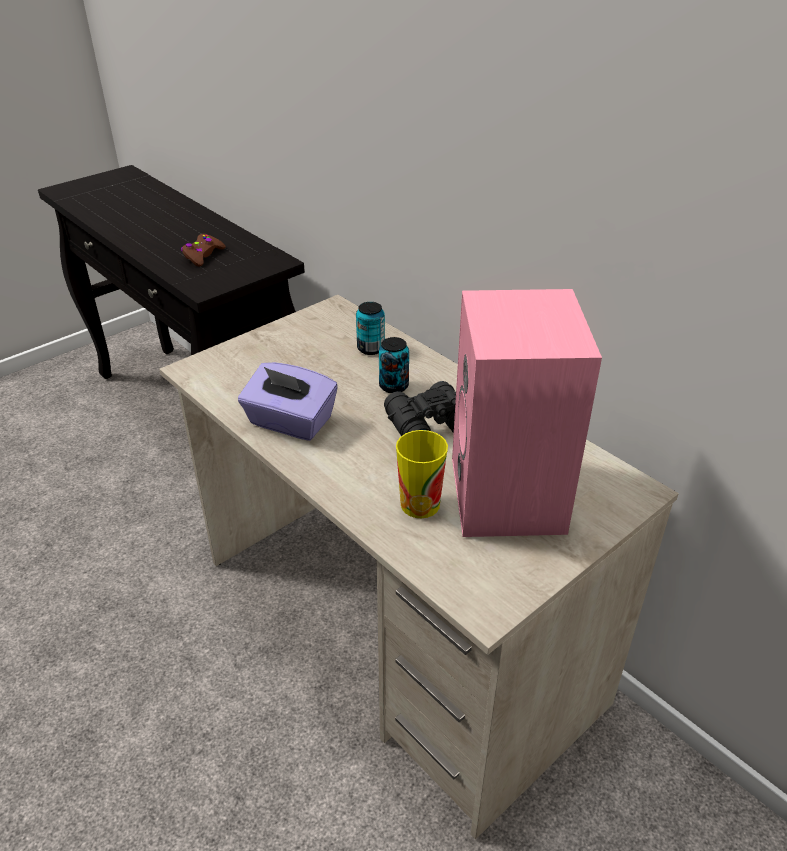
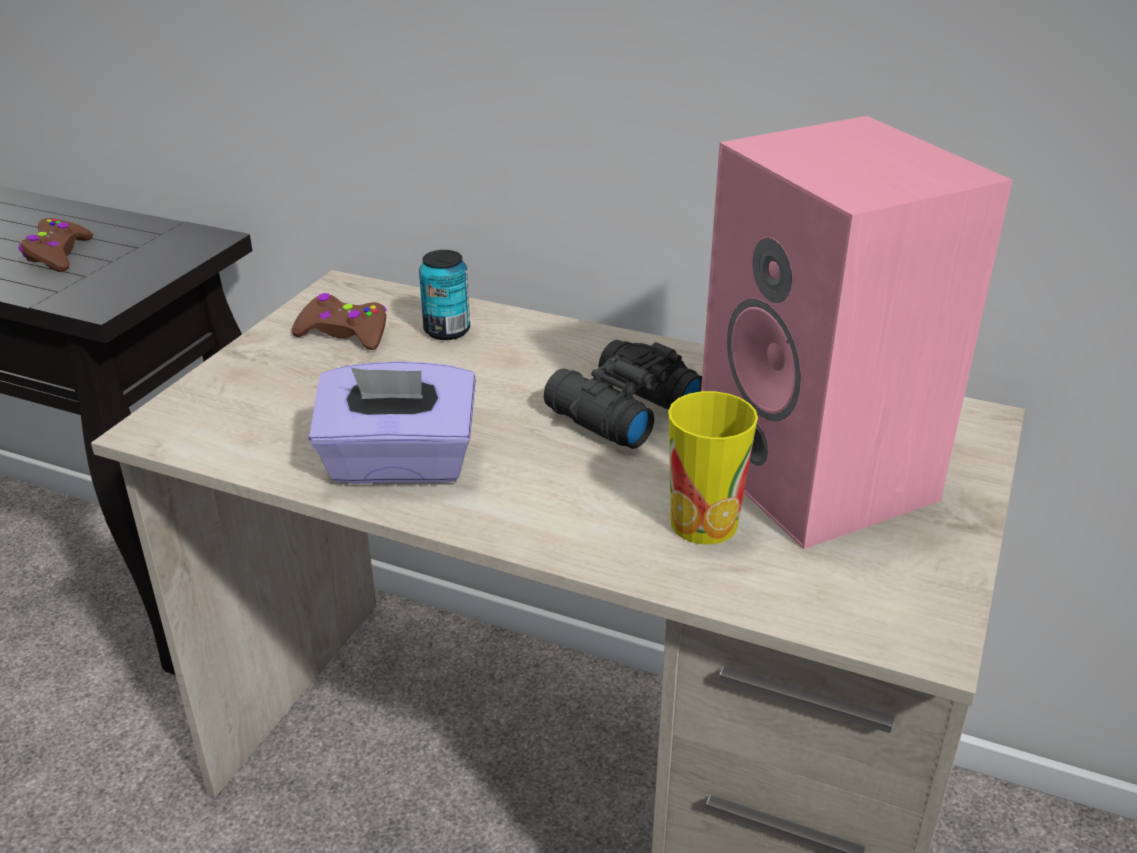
camera: 25 degrees left, 5 degrees down
can [379,337,409,393] -> none
none -> brown game controller [292,293,386,350]

